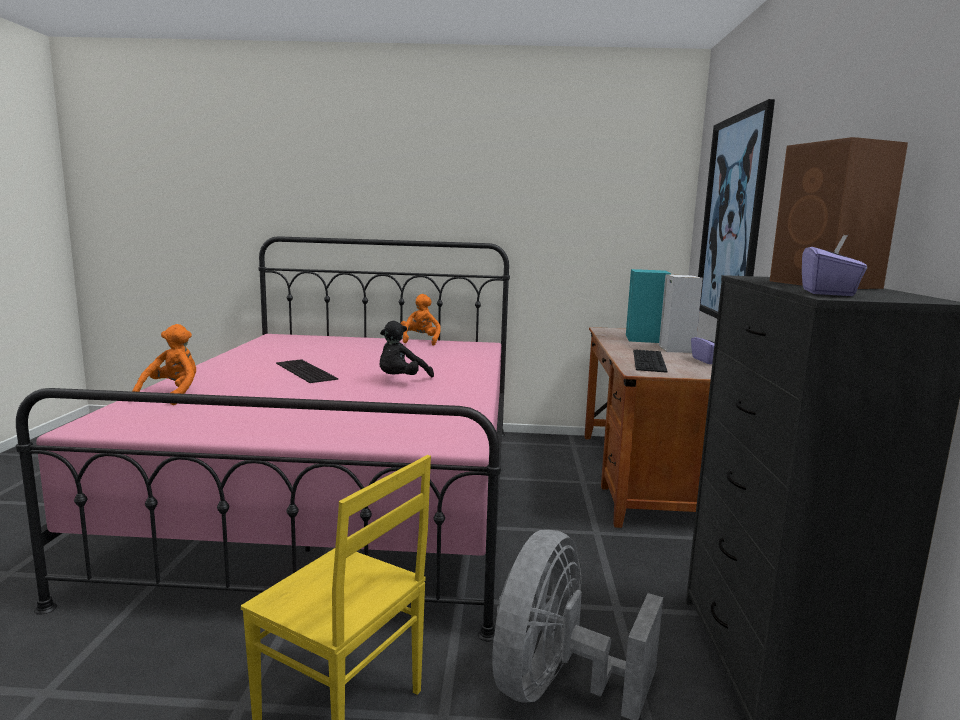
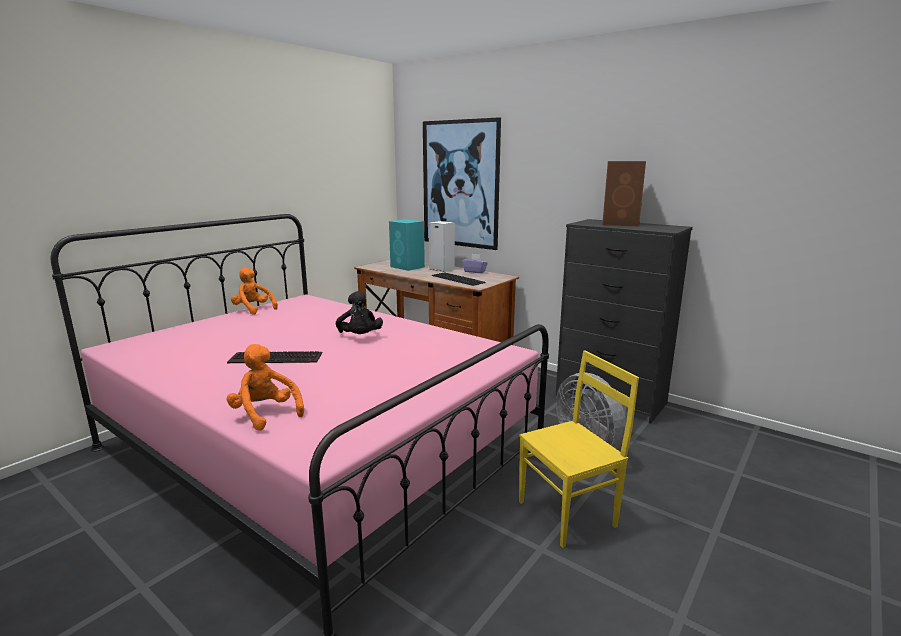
camera: 55 degrees left, 5 degrees up
purple tissue box [802,235,867,296] -> none

